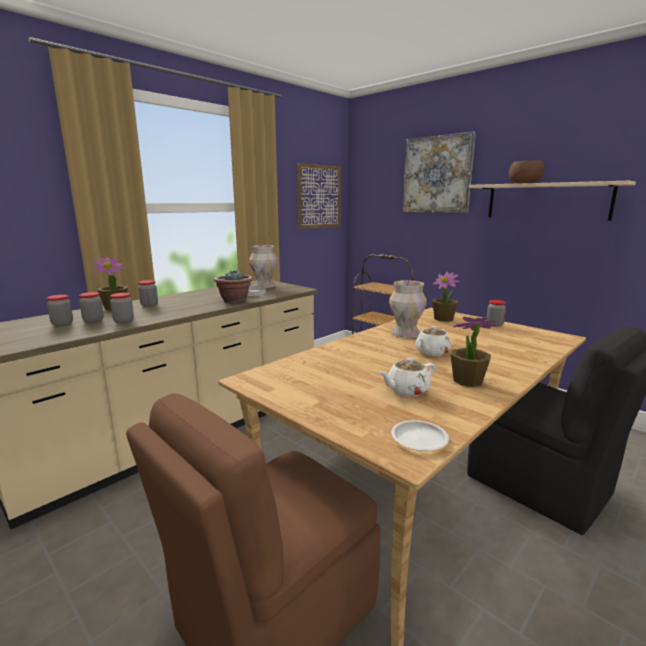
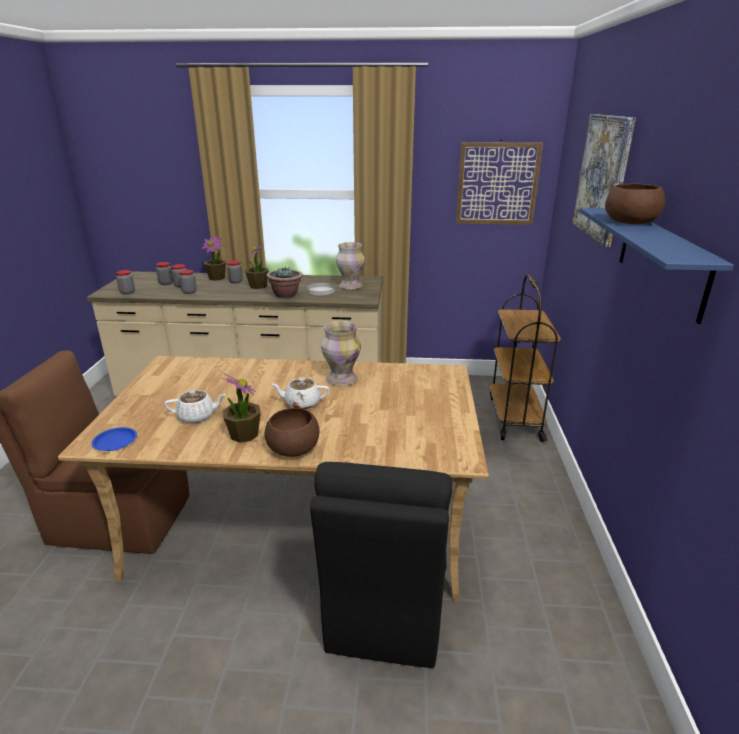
camera: 50 degrees right, 10 degrees up
white teapot [379,358,435,397] -> white teapot turned 150 degrees clockwise [164,390,226,423]
white plate [391,420,449,451] -> blue plate [92,427,137,451]
potted plant [432,272,459,322] -> potted plant moved to [245,245,269,289]
beige shelf [469,181,636,221] -> blue shelf [579,208,734,324]
jar [486,300,506,327] -> jar moved to [116,270,135,294]
none -> brown bowl [265,408,319,457]

